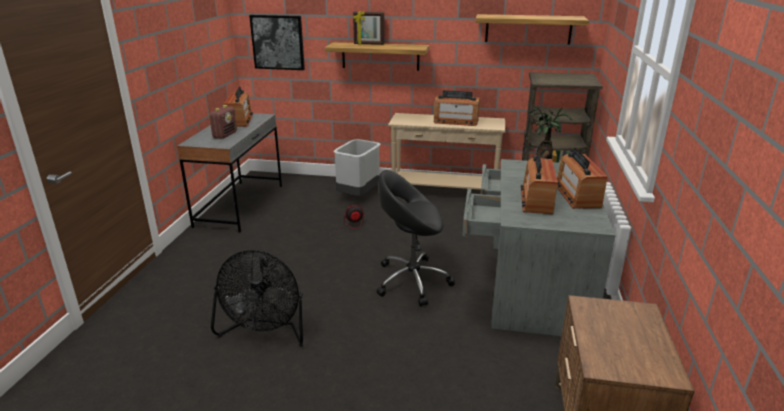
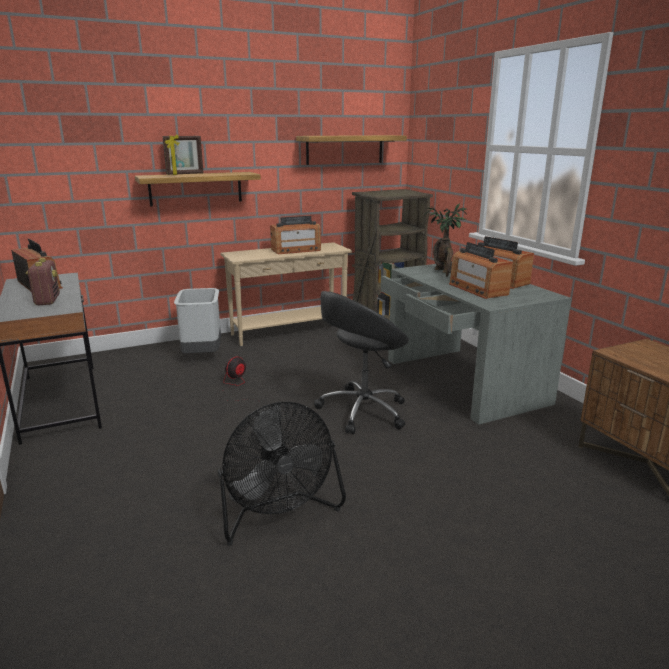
camera: 35 degrees left, 5 degrees down
picture [249,15,305,70] -> none

